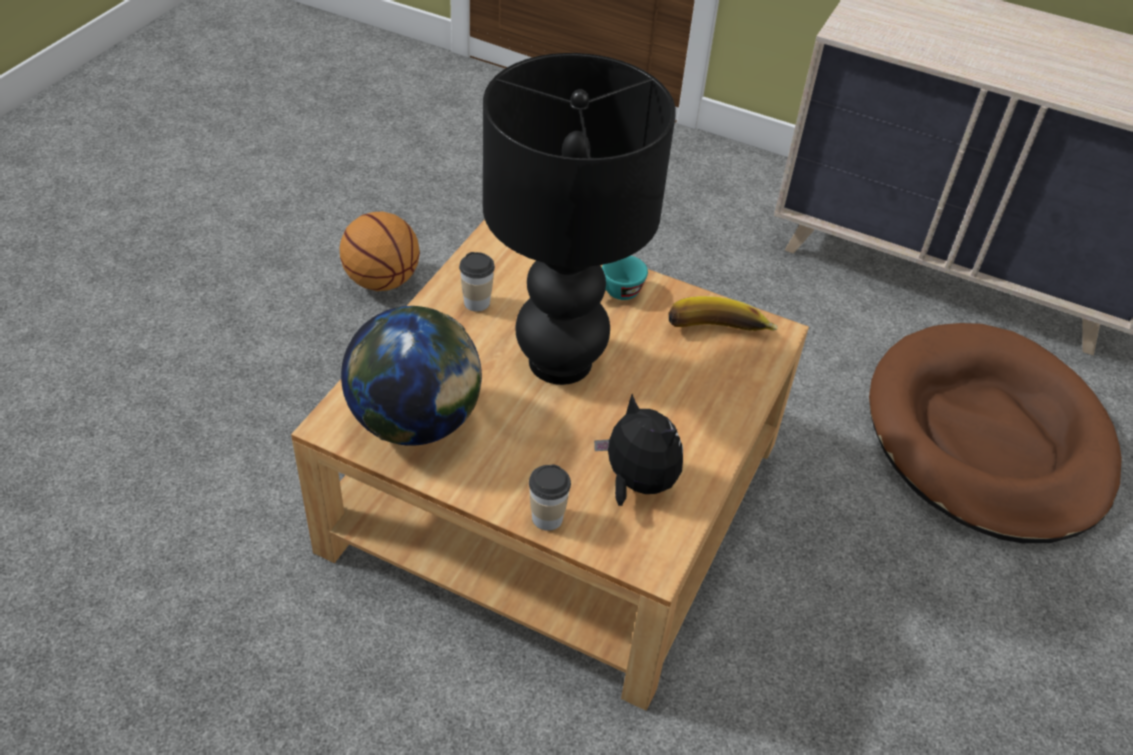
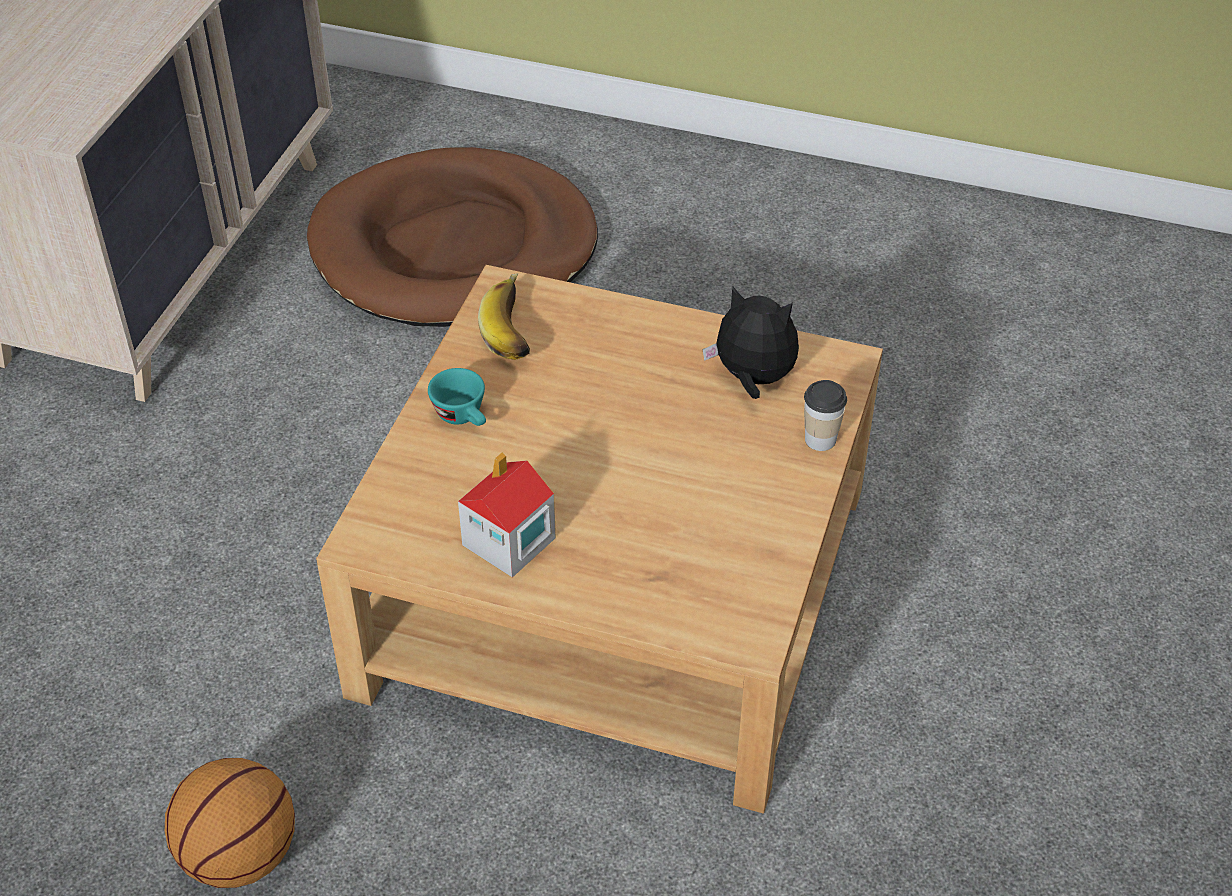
camera: 95 degrees left, 0 degrees up
globe [341,306,482,446] -> none
cup [459,252,495,312] -> toy house [458,452,556,578]
black table lamp [483,53,676,385] -> none
plush toy [594,394,683,506] -> plush toy turned 75 degrees clockwise [703,287,799,399]

